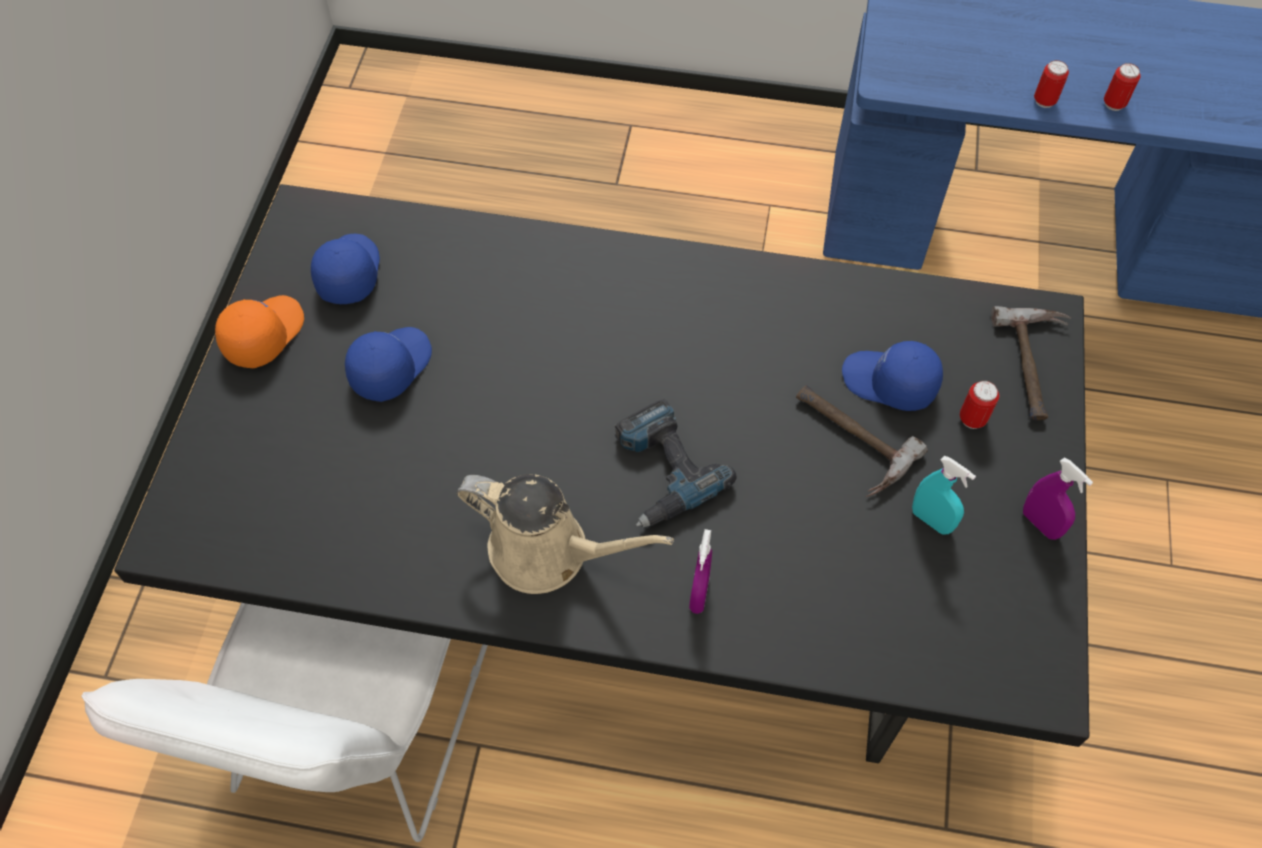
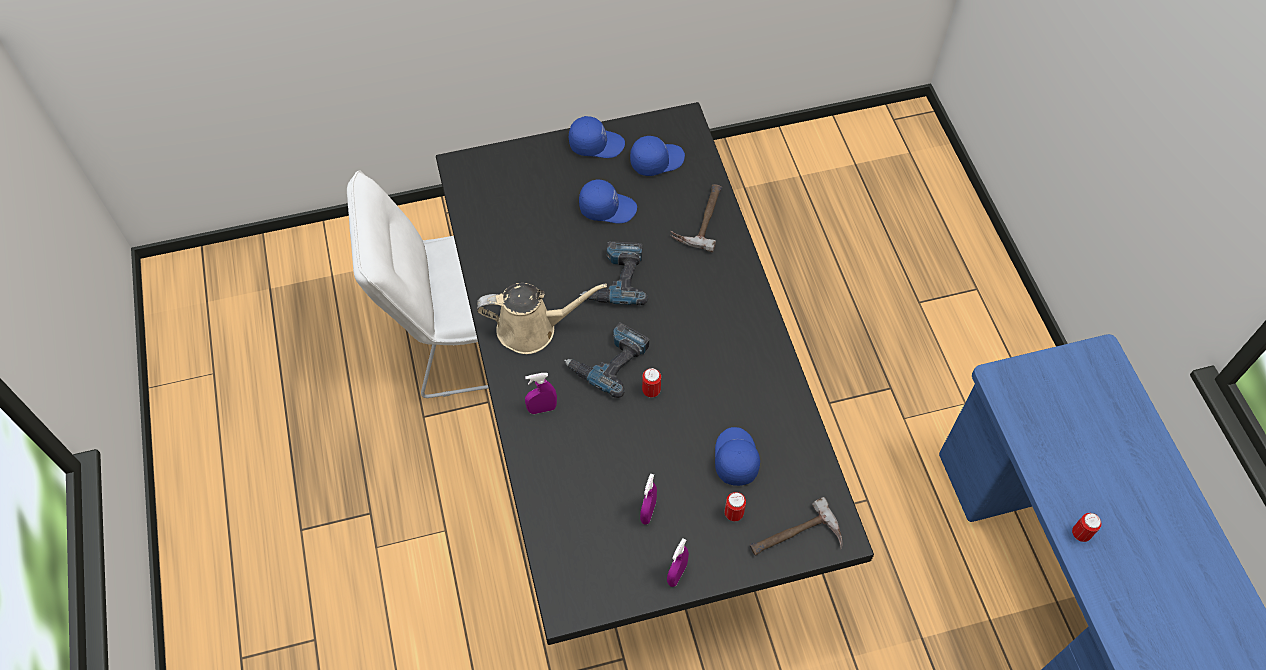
camera: 65 degrees right, 0 degrees up
orange cap [215,295,304,368] -> blue cap [569,116,625,158]
beige watering can [457,474,674,594] -> beige watering can turned 90 degrees counterclockwise [477,283,607,354]
hammer [796,385,928,497] -> hammer moved to [670,184,722,253]
turquoise spray bottle [912,456,976,535] -> purple spray bottle [640,474,657,524]
can [1034,60,1069,108] -> can moved to [642,368,661,398]
none -> power drill [580,241,648,306]

